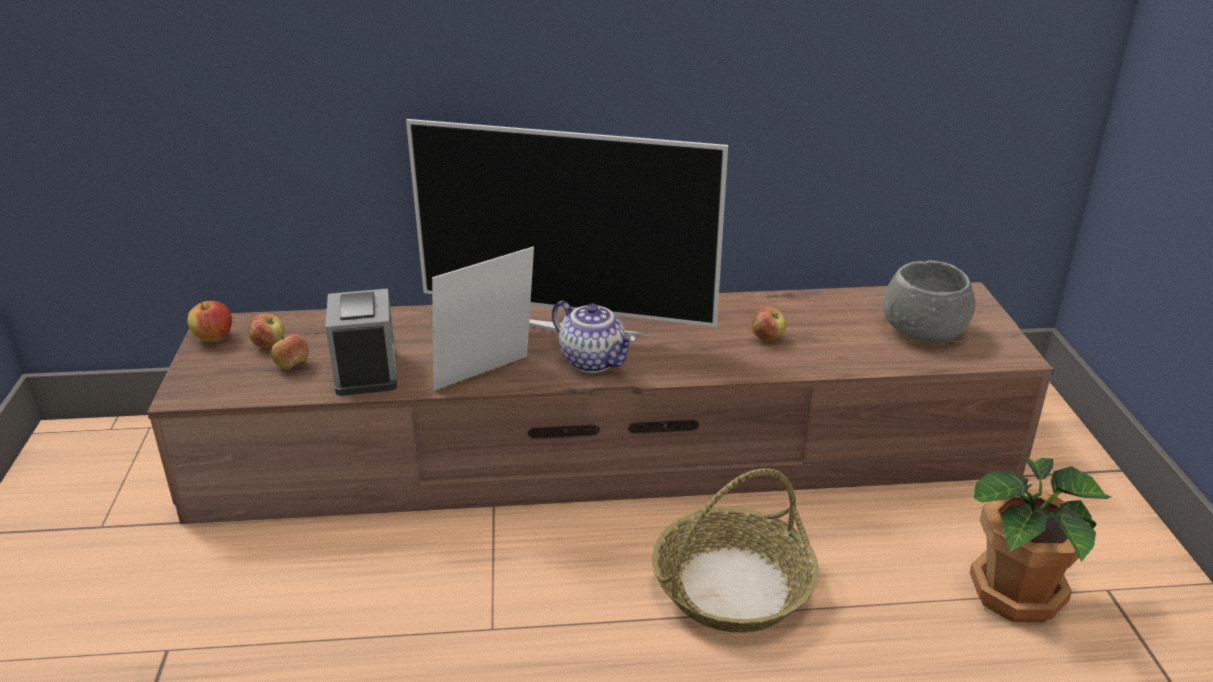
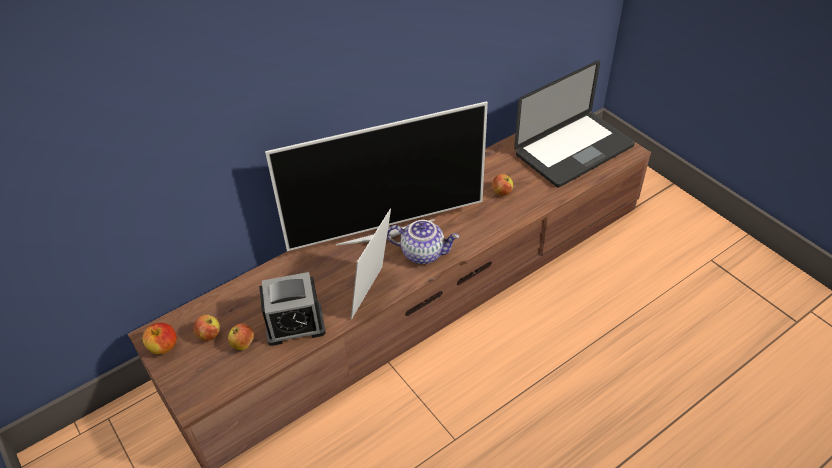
camera: 30 degrees left, 15 degrees up
alarm clock [326,289,397,396] -> alarm clock turned 120 degrees clockwise [259,272,326,346]
basket [652,468,819,633] -> none
grey bowl [883,261,976,342] -> laptop [514,60,635,187]
potted plant [969,457,1111,623] -> none

